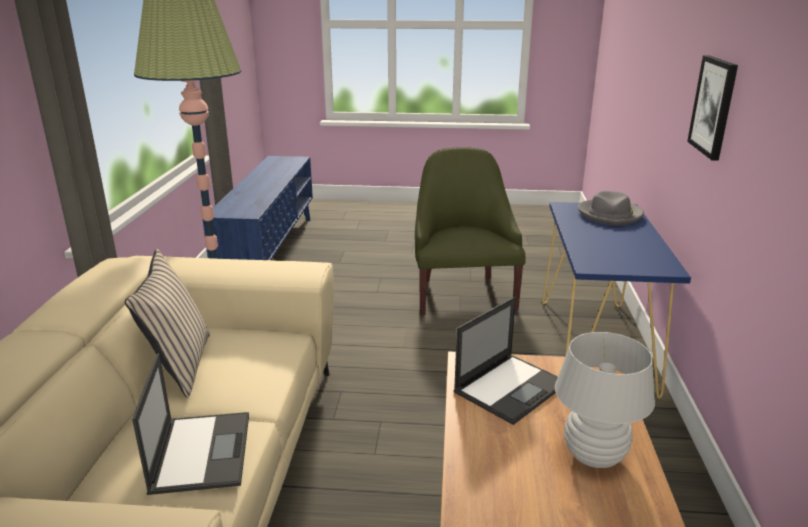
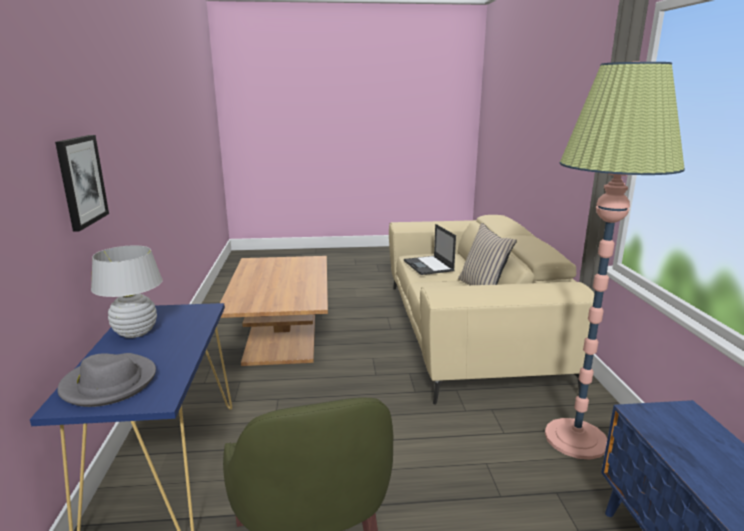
camera: 170 degrees right, 5 degrees down
laptop [454,297,558,425] -> none
white table lamp [555,332,655,468] -> white table lamp moved to [91,245,163,338]

